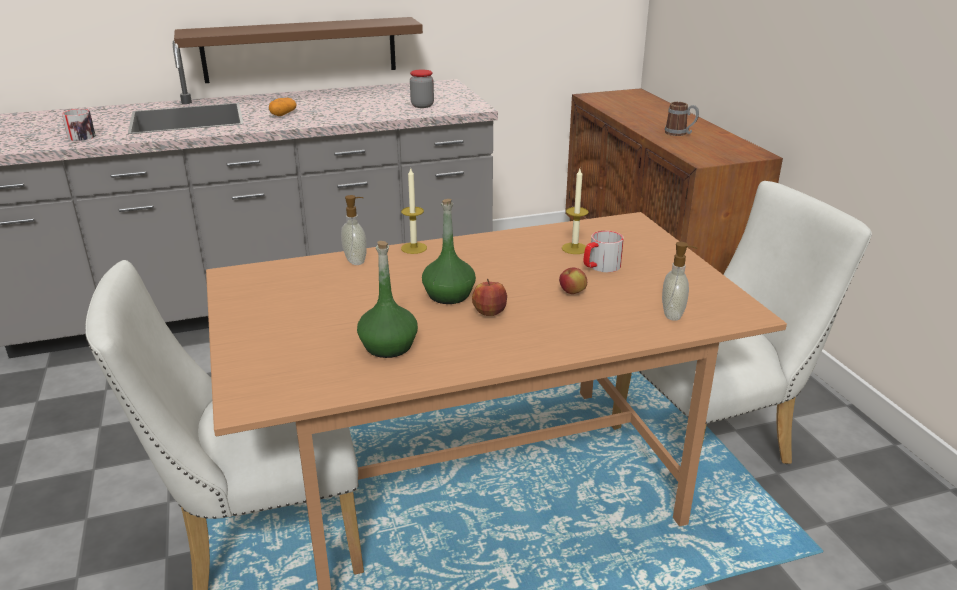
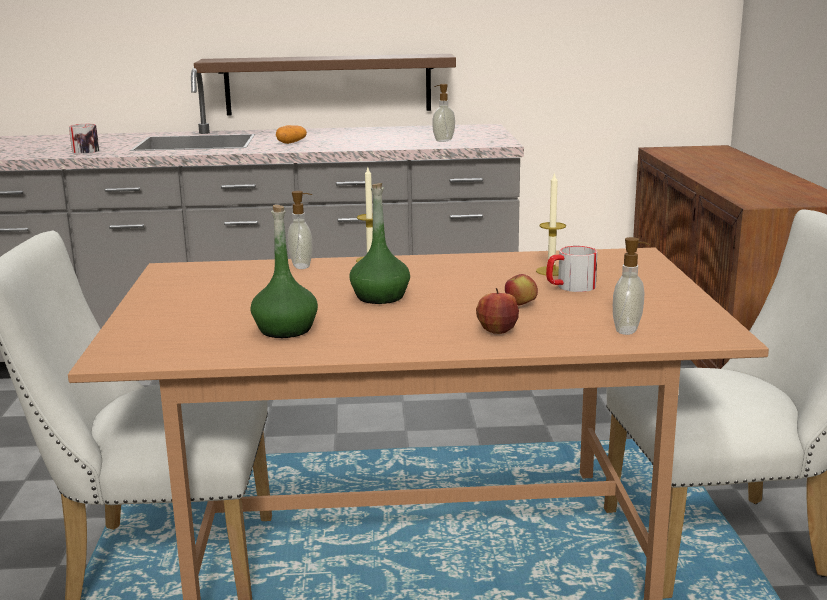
camera: 15 degrees right, 10 degrees down
jar [410,70,434,108] -> soap dispenser [432,84,455,142]
apple [472,279,507,316] -> apple moved to [476,288,519,334]
mug [665,102,699,136] -> none

